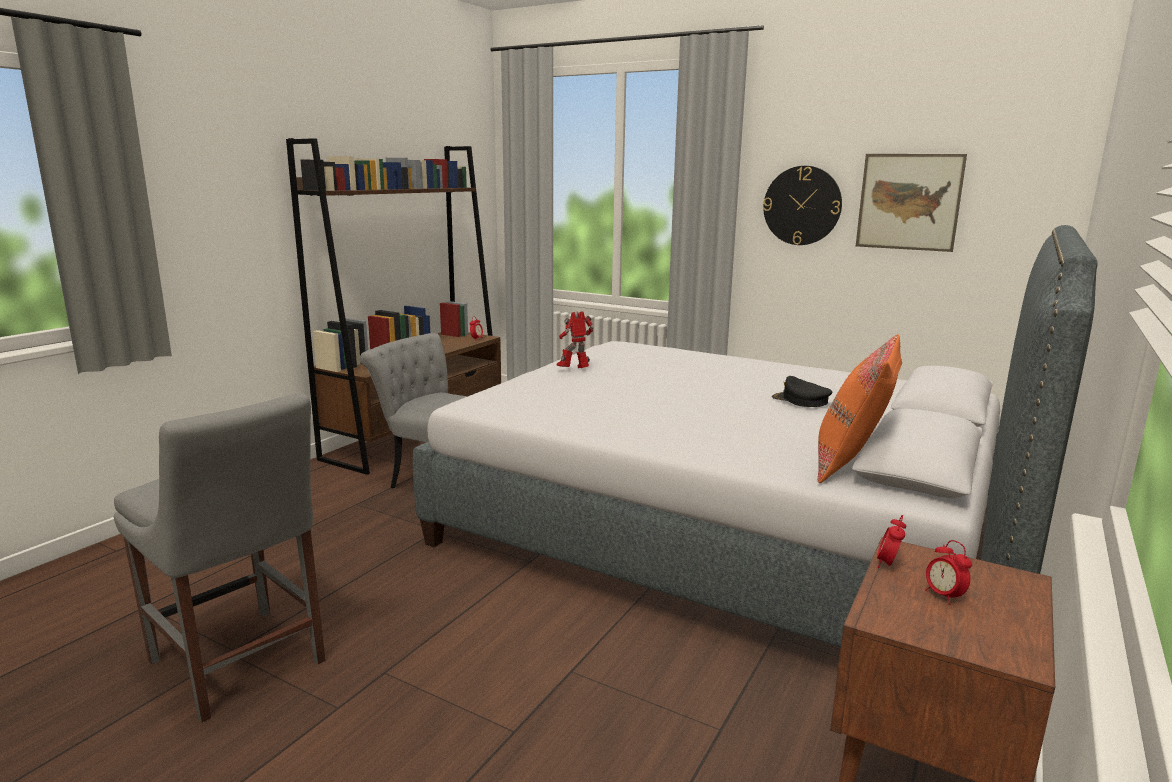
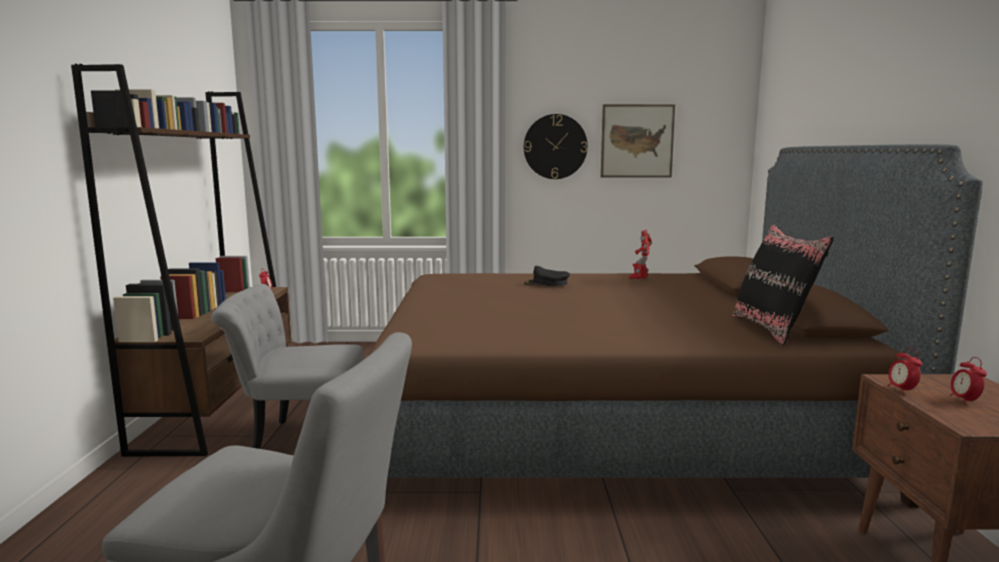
camera: 30 degrees left, 5 degrees down
grey bed [413,225,1098,647] -> brown bed [368,144,983,508]
toy robot [557,311,594,368] -> toy robot moved to [629,230,652,279]
black cap [772,376,832,407] -> black cap moved to [524,266,570,286]
orange pillow [818,334,902,483] -> black pillow [732,224,834,345]
alarm clock [925,540,972,605] -> alarm clock turned 60 degrees clockwise [950,357,987,404]

